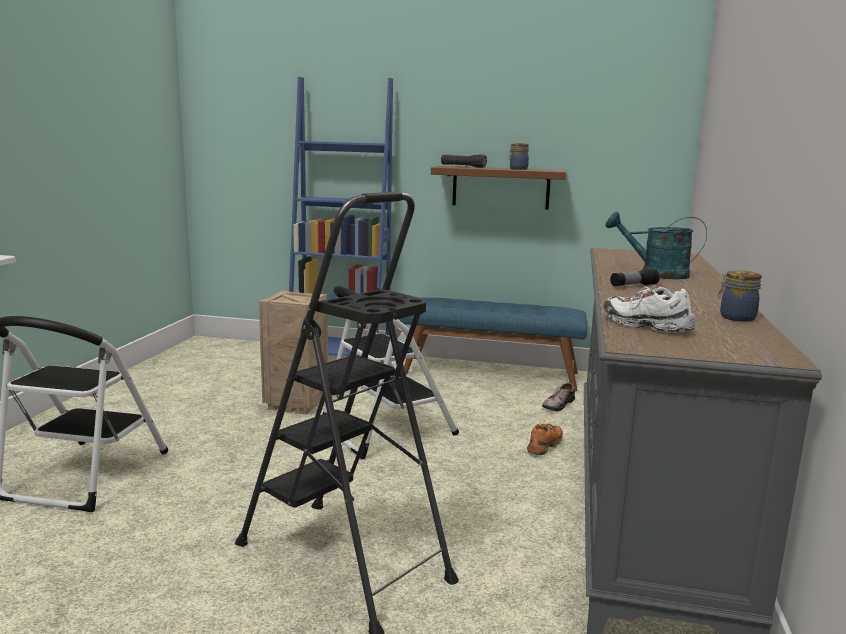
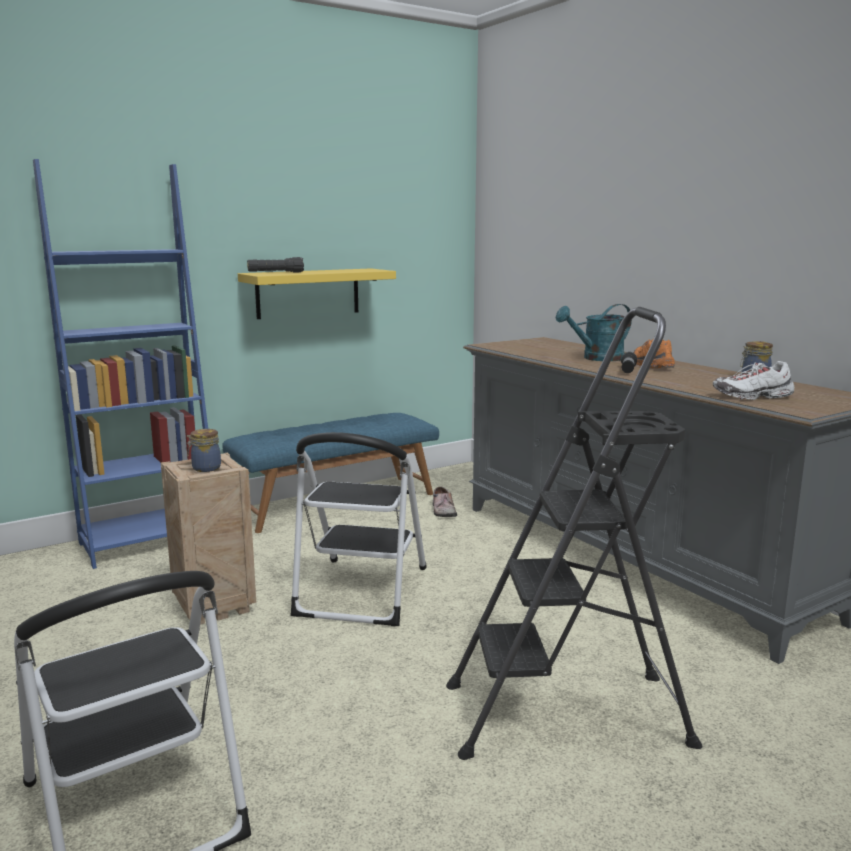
camera: 45 degrees left, 0 degrees up
brown shelf [431,166,566,210] -> yellow shelf [238,268,396,319]
jar [509,143,529,170] -> jar moved to [187,429,221,472]
orange shoe [527,423,563,455] -> orange shoe moved to [634,340,675,368]

